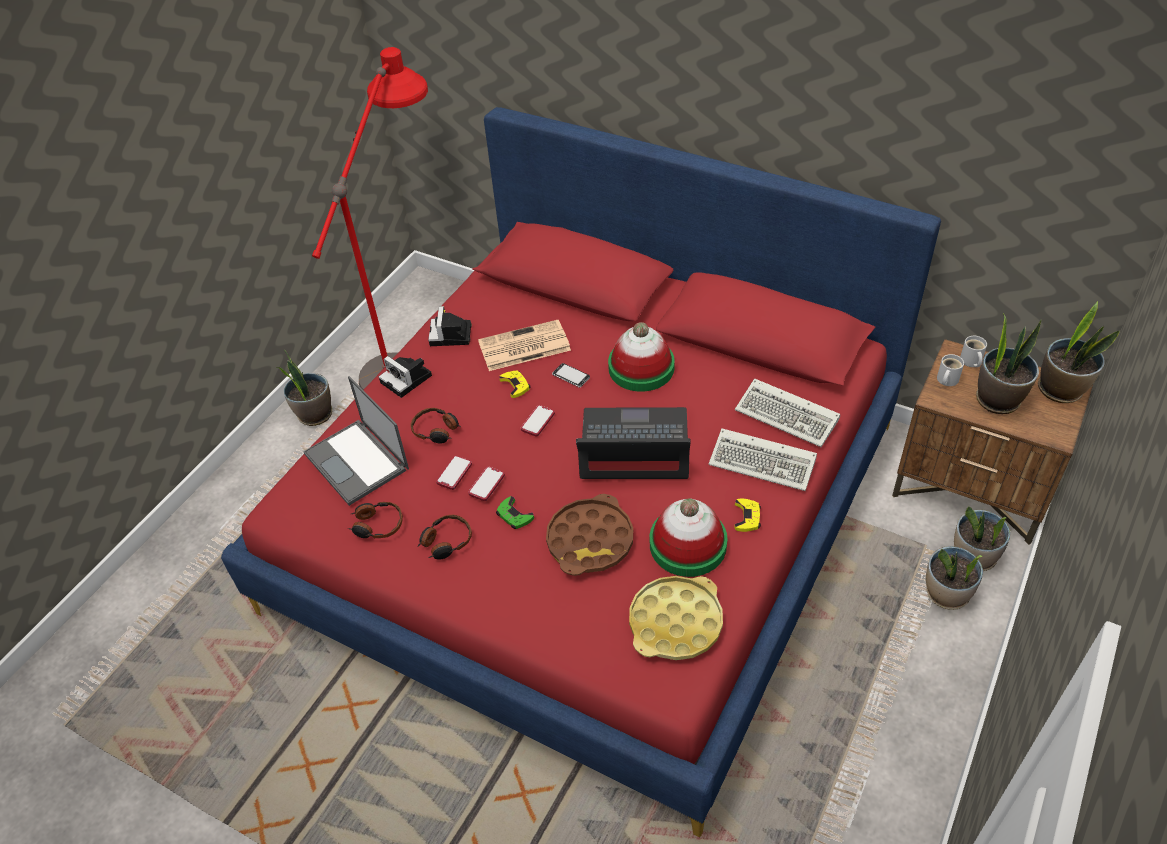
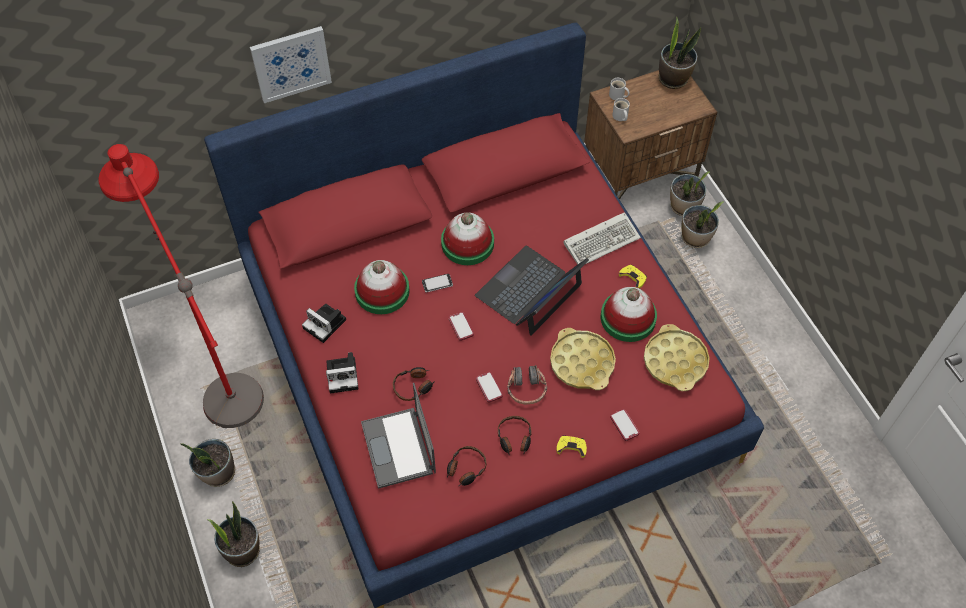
camera: 55 degrees left, 10 degrees up
laptop [303,376,409,506] -> laptop turned 75 degrees clockwise [361,383,436,489]
phone [436,456,472,490] -> phone moved to [610,409,639,441]
newspaper [478,320,571,371] -> hat [354,260,410,314]
green game controller [496,496,534,529] -> headphones [507,365,547,404]
yellow game controller [499,370,530,398] -> yellow game controller moved to [556,435,587,458]
brown tray [546,494,633,576] -> yellow tray [550,328,616,390]
keyboard [735,378,840,447] -> none
potted plant [976,313,1041,414] -> potted plant moved to [206,501,260,567]
none -> picture [250,26,332,103]

